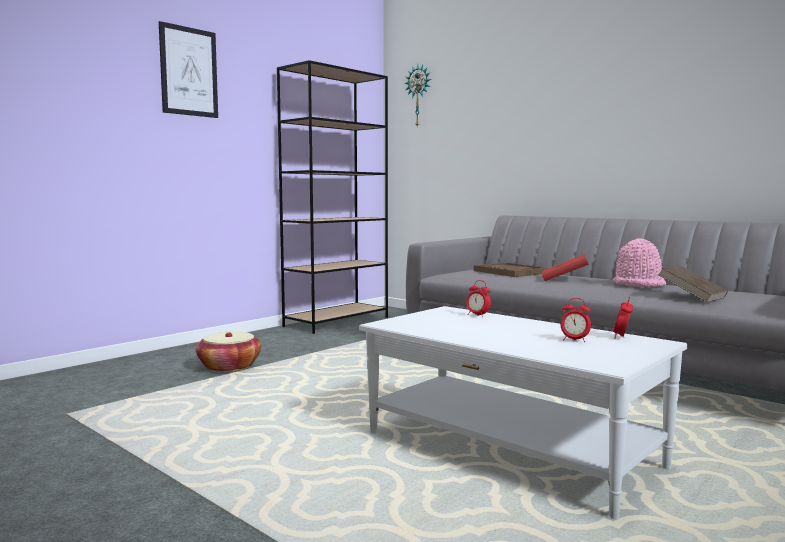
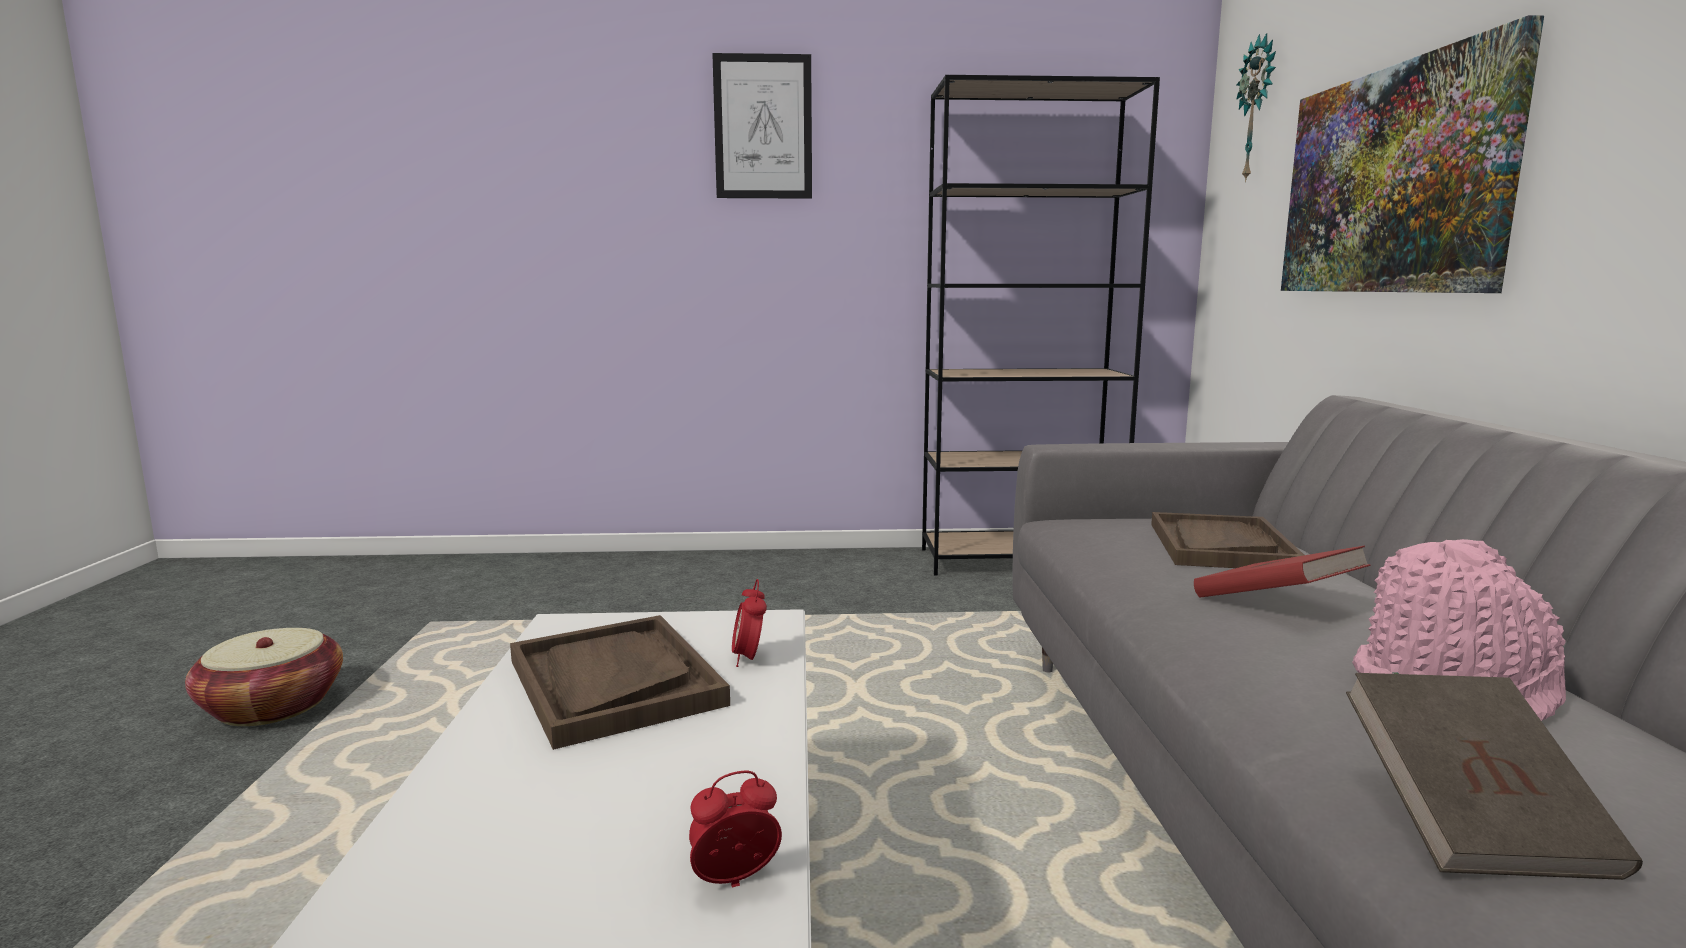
camera: 45 degrees right, 5 degrees up
basket [196,331,261,372] -> basket moved to [185,628,343,726]
alarm clock [561,298,591,342] -> none
none -> brown tray [510,615,730,750]
none -> picture [1281,15,1544,293]

